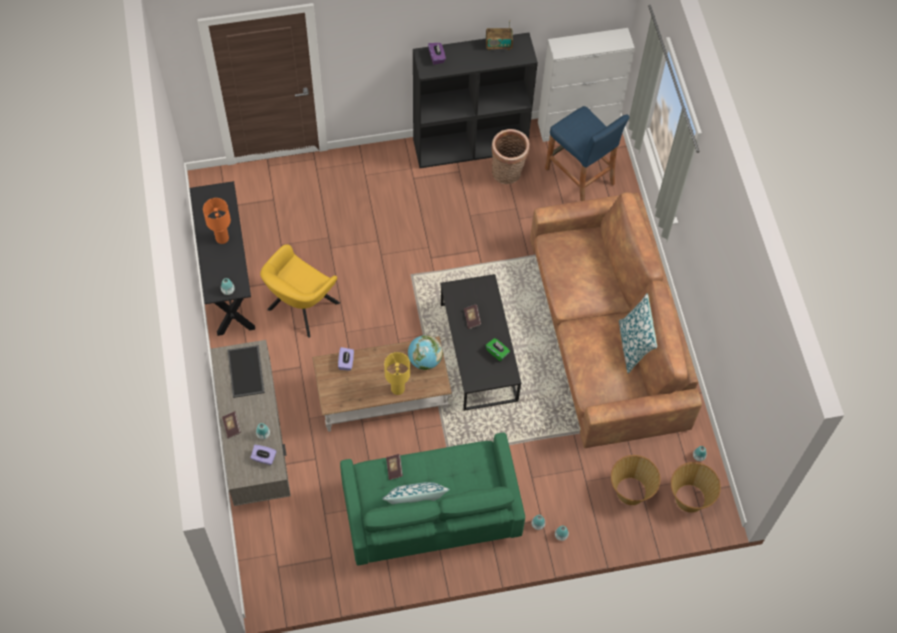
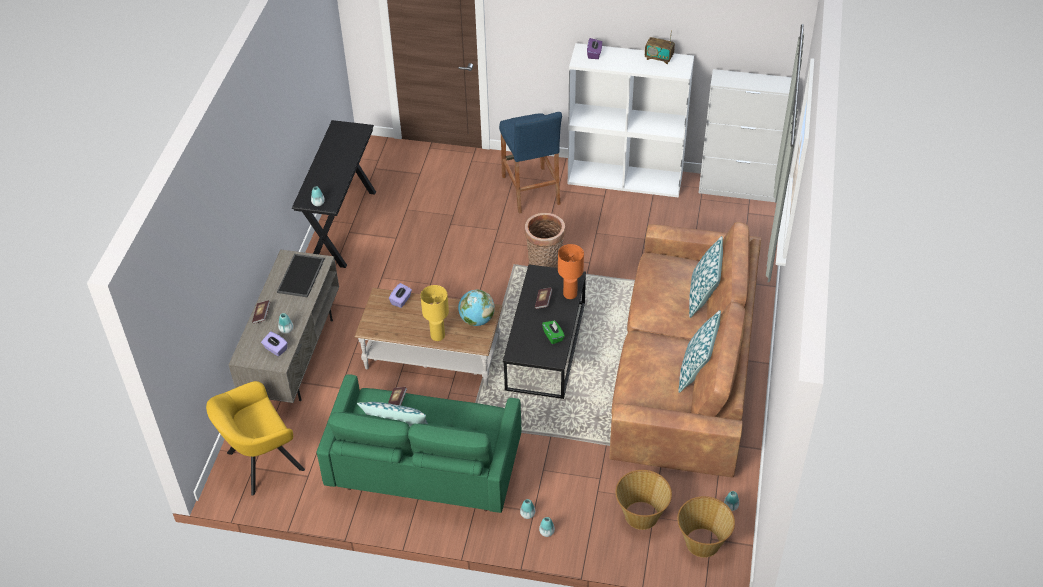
camera: 25 degrees right, 15 degrees down
orange table lamp [203,198,231,244] -> orange table lamp moved to [558,244,584,299]
yellow armchair [260,244,340,338] -> yellow armchair moved to [206,381,305,496]
black bookcase [413,32,538,168] -> white bookcase [568,43,694,198]
basket [491,129,530,184] -> basket moved to [525,213,565,268]
blue stool [545,106,629,201] -> blue stool moved to [499,112,562,214]
none -> pillow [689,236,723,318]

